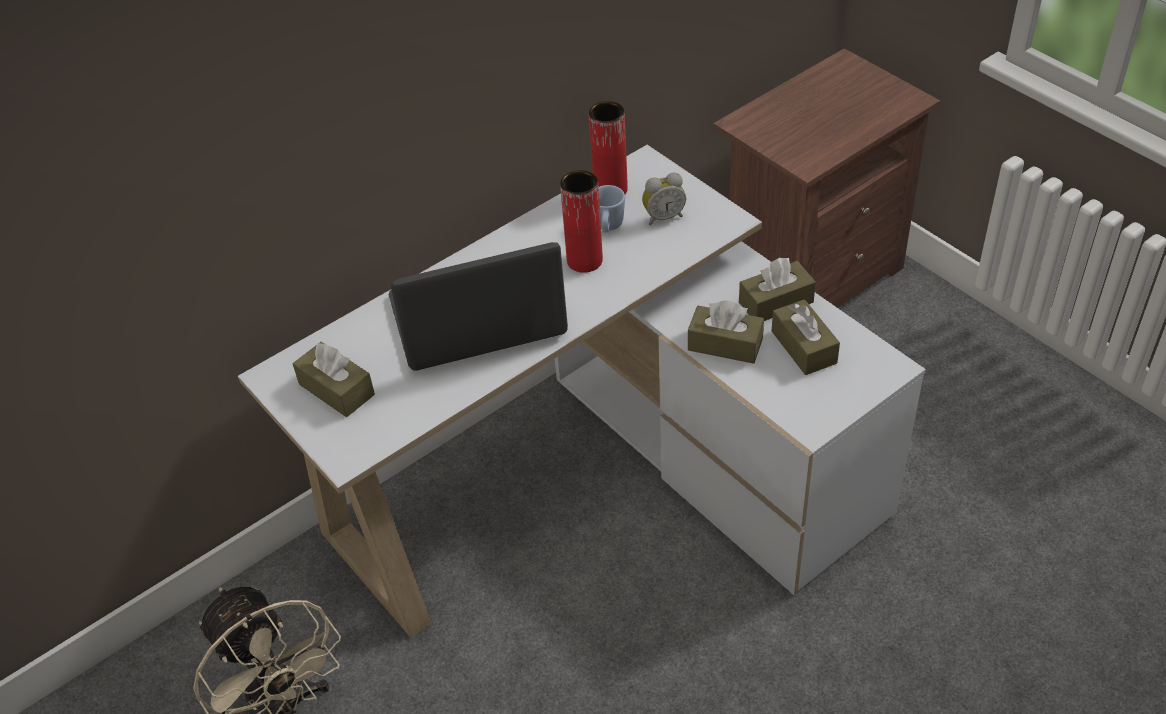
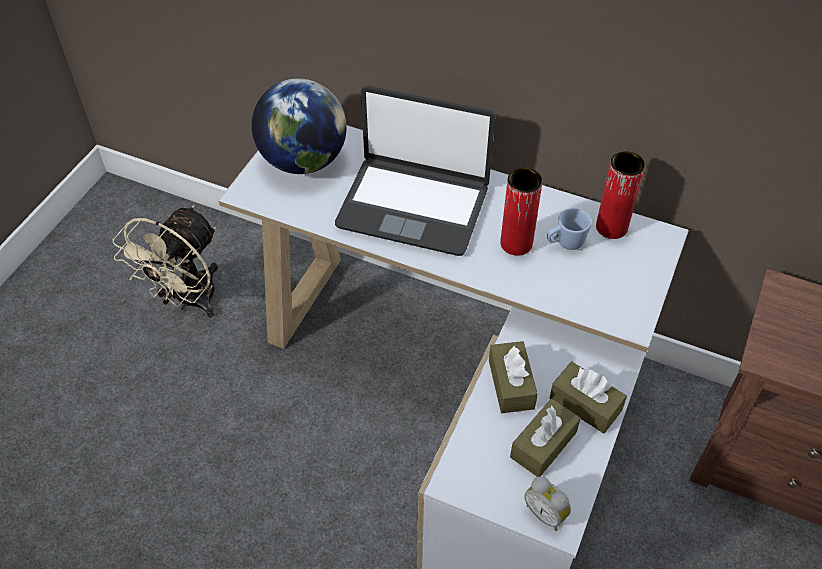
camera: 60 degrees right, 5 degrees up
brown tissue box [293,342,375,417] -> globe [252,79,347,174]
laptop [389,242,568,371] -> laptop turned 150 degrees clockwise [335,86,495,256]
alarm clock [642,172,686,225] -> alarm clock moved to [525,476,571,531]

